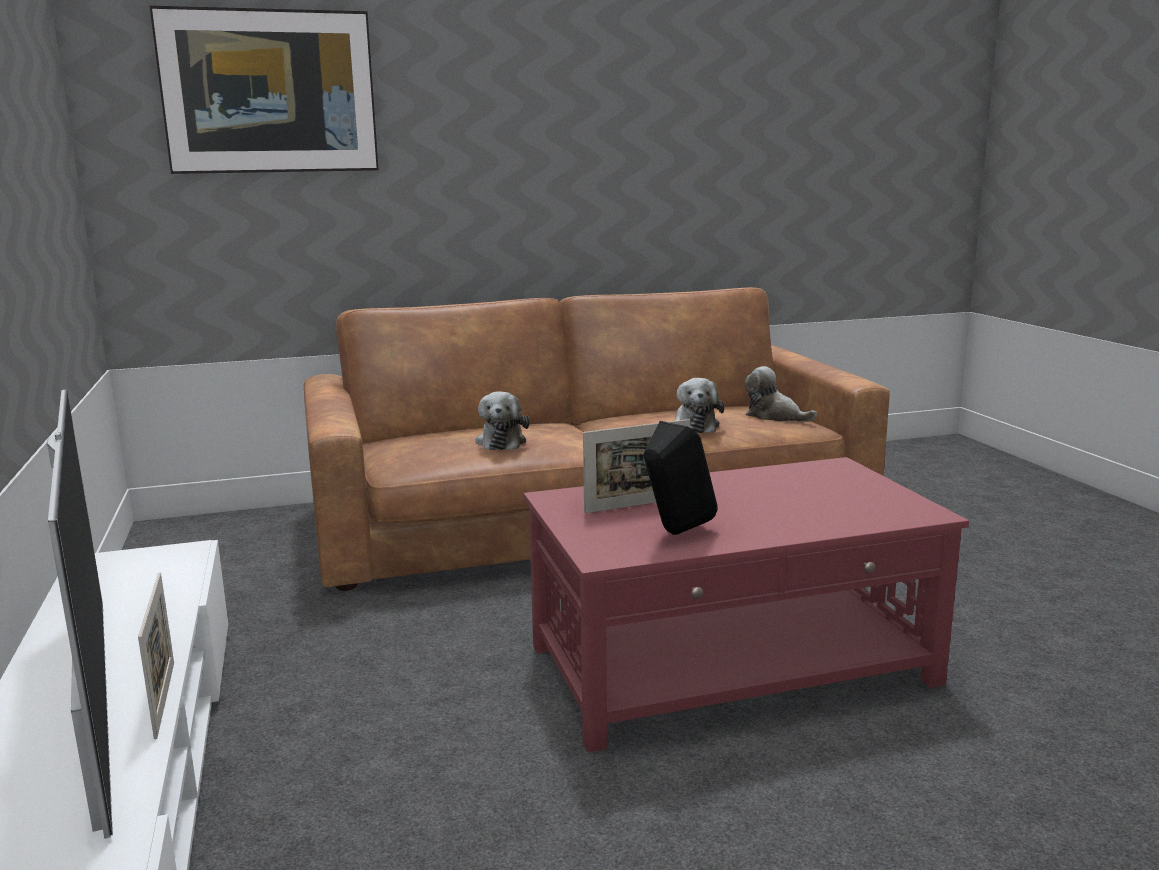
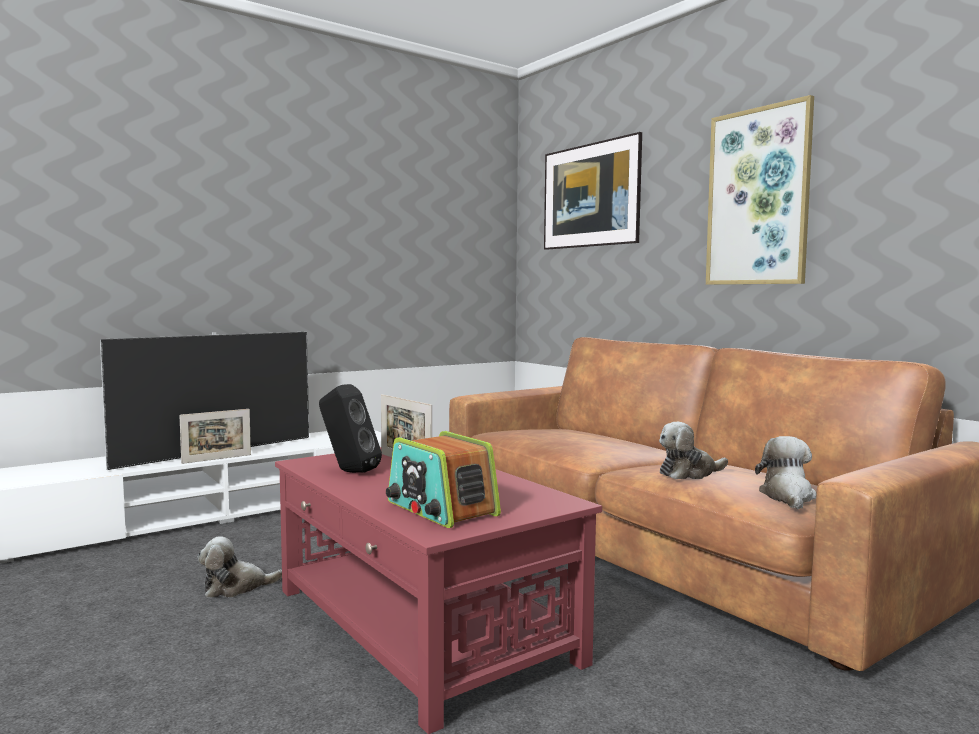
camera: 70 degrees right, 10 degrees down
plush toy [475,391,530,450] -> plush toy moved to [198,536,282,598]
none -> radio [386,431,501,528]
none -> picture [706,95,814,285]

